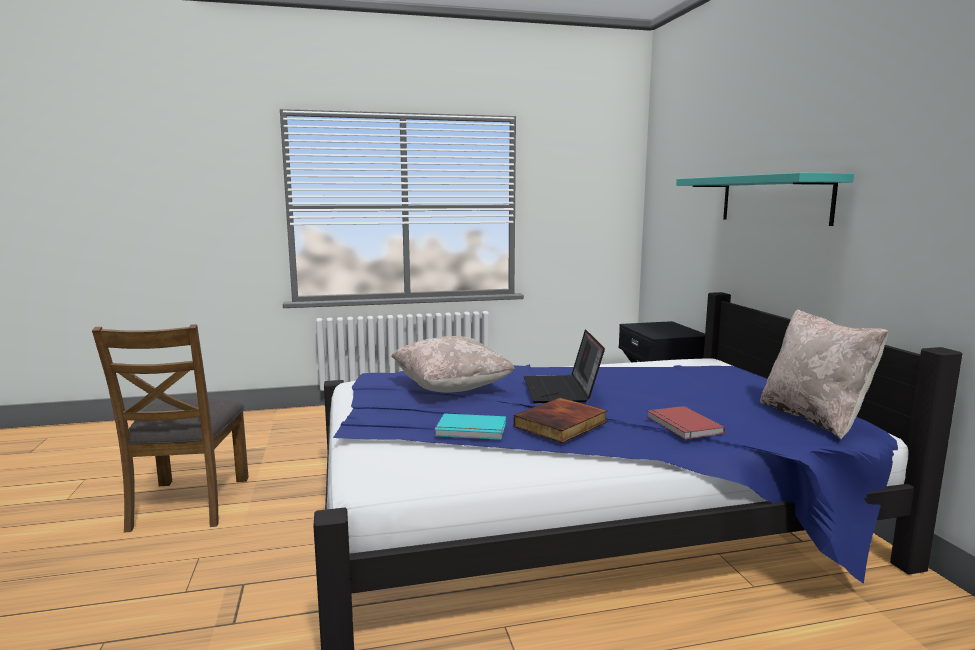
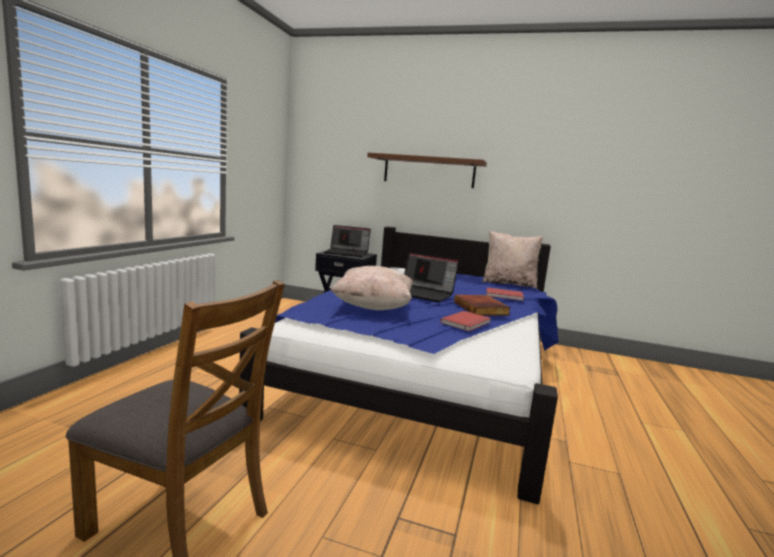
camera: 60 degrees left, 0 degrees up
turquoise book [435,413,506,440] -> red book [440,311,491,331]
turquoise shelf [676,173,854,226] -> brown shelf [367,153,487,188]
none -> laptop [324,225,371,257]

